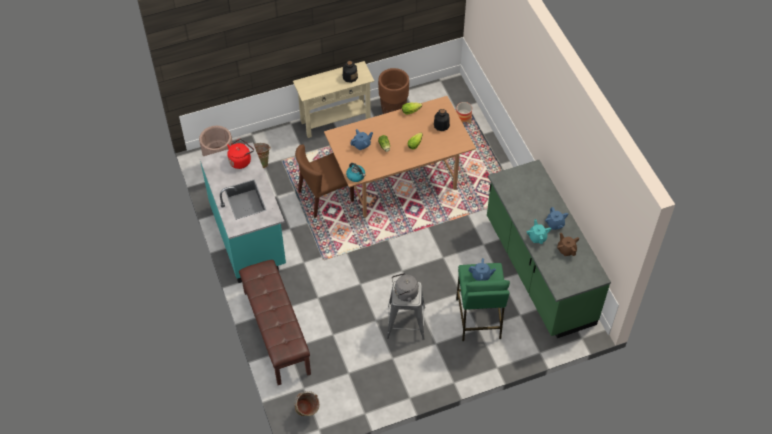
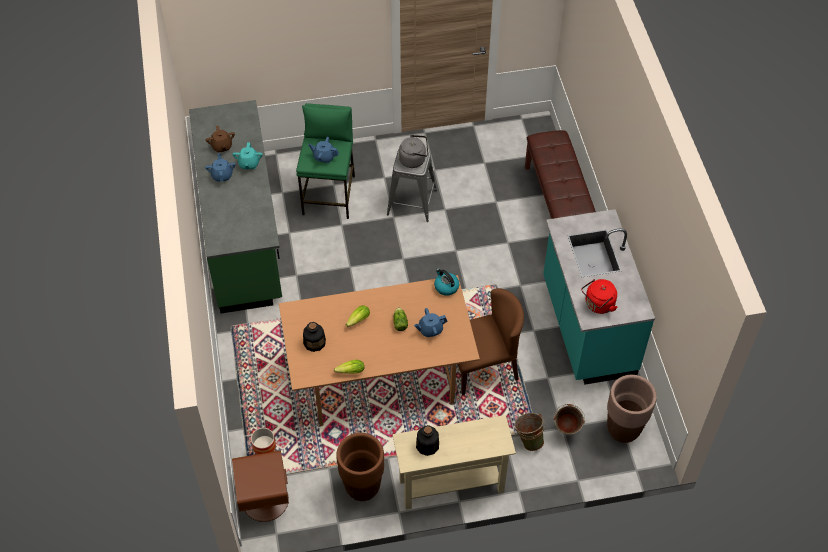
camera: 170 degrees left, 0 degrees up
green bucket [295,391,320,416] -> green bucket moved to [514,413,545,451]
none -> brown nightstand [232,450,289,522]

